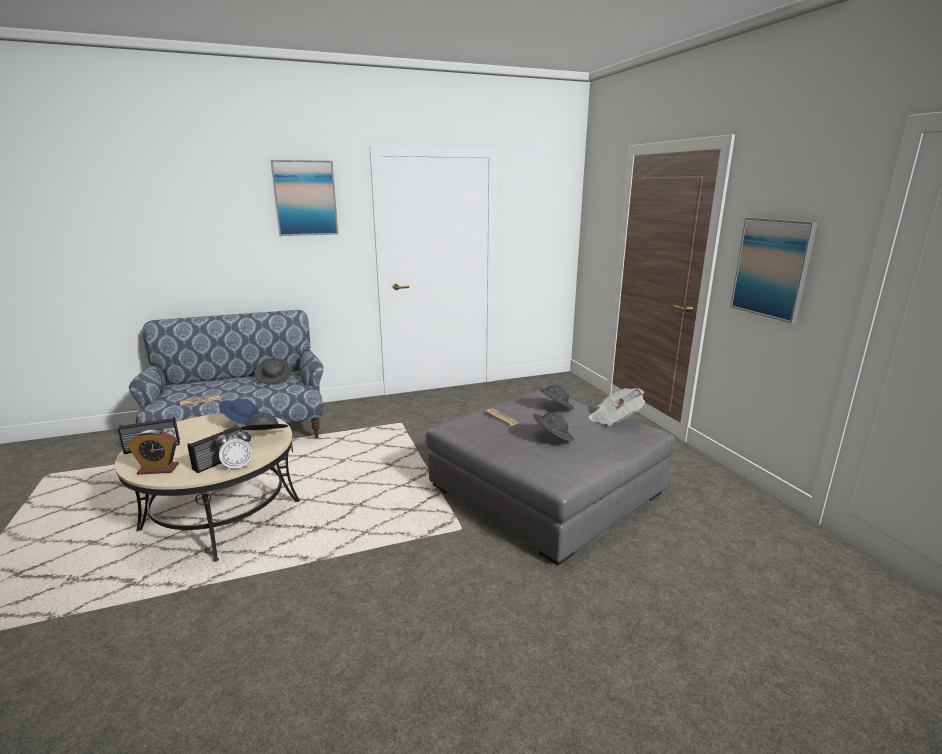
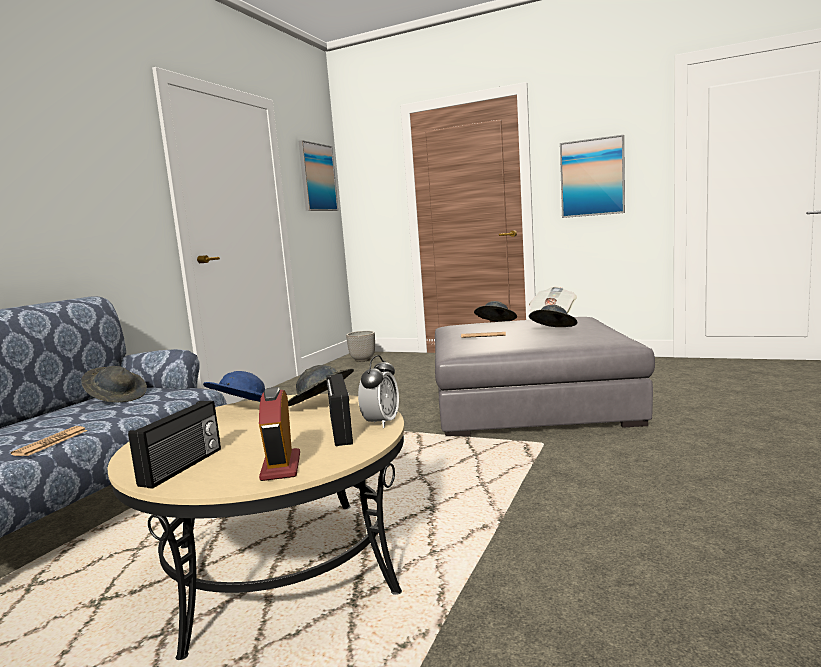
camera: 45 degrees left, 10 degrees down
alarm clock [127,430,179,475] -> alarm clock turned 135 degrees clockwise [259,387,300,481]
picture [270,160,338,236] -> picture moved to [299,140,338,211]
none -> planter [346,331,375,362]

